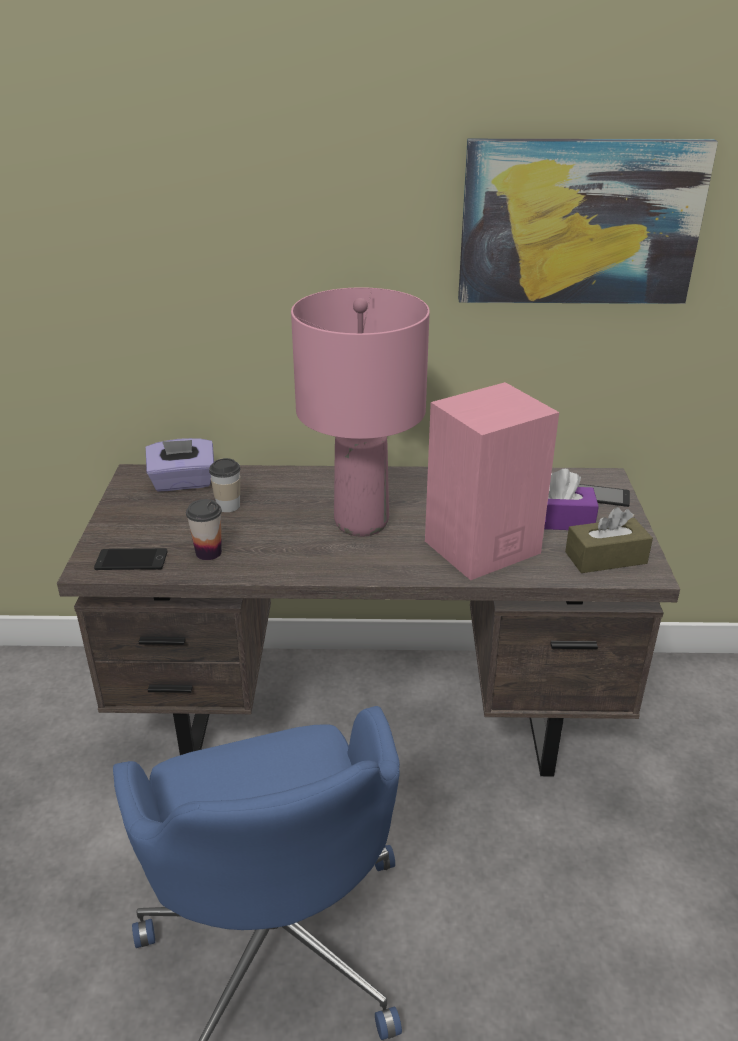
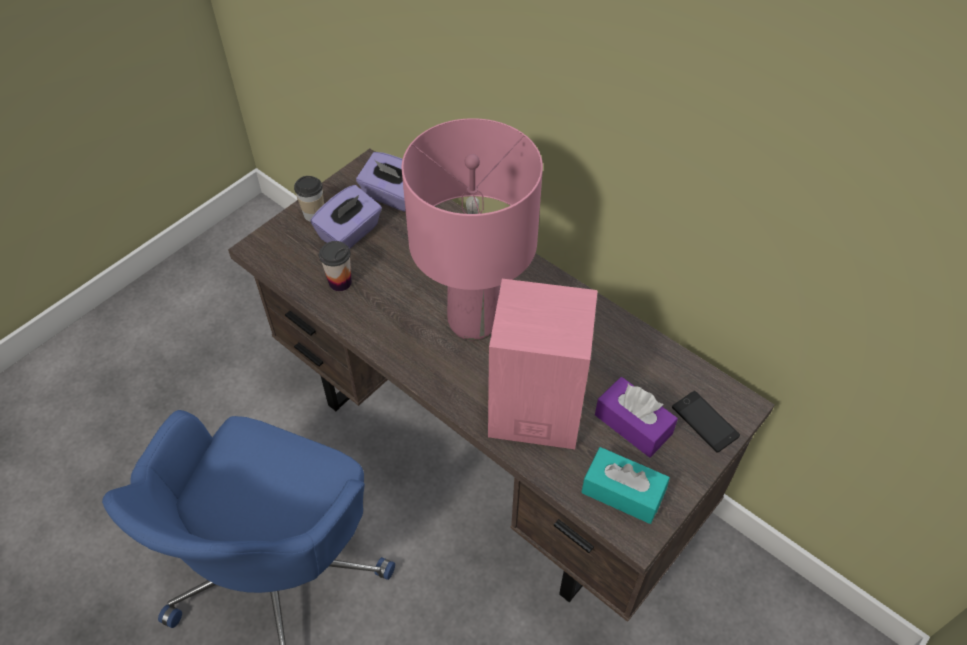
camera: 40 degrees right, 20 degrees up
phone [94,548,168,570] -> none
cup [209,458,240,512] -> cup moved to [294,176,324,222]
picture [458,139,718,304] -> none
brown tissue box [565,507,653,573] -> turquoise tissue box [582,447,670,524]
none -> purple tissue box [311,185,382,249]

